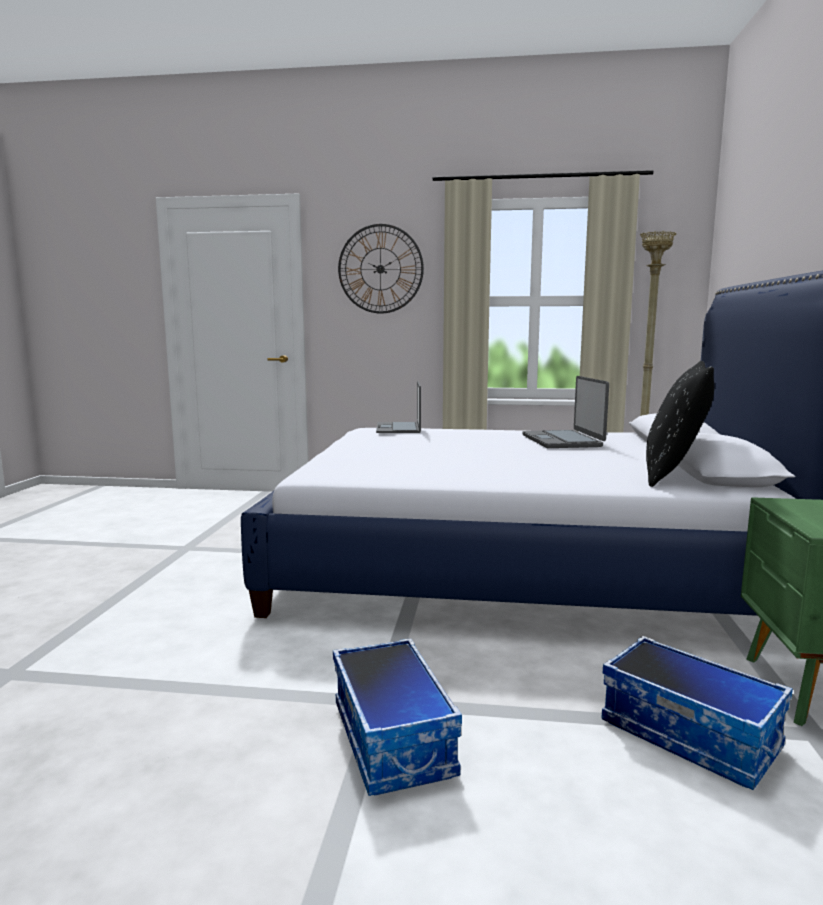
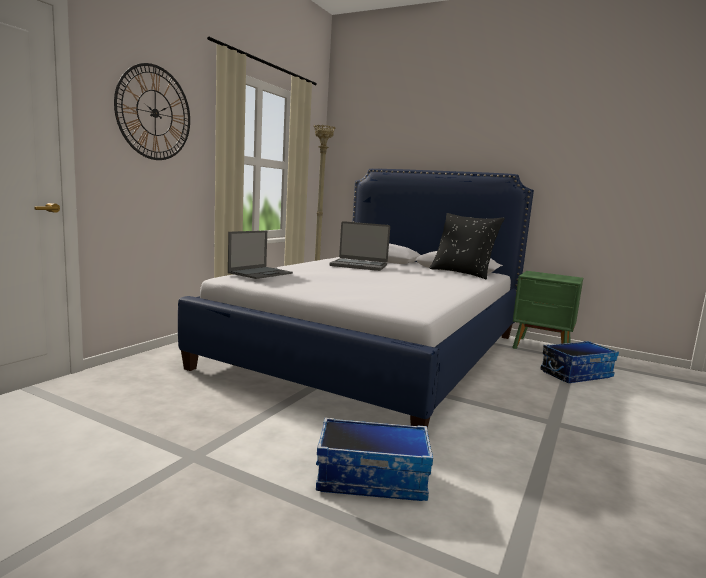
camera: 70 degrees left, 0 degrees up
storage box [333,638,462,796] -> storage box moved to [316,418,433,501]
laptop [376,381,421,433] -> laptop turned 75 degrees counterclockwise [228,230,293,279]

